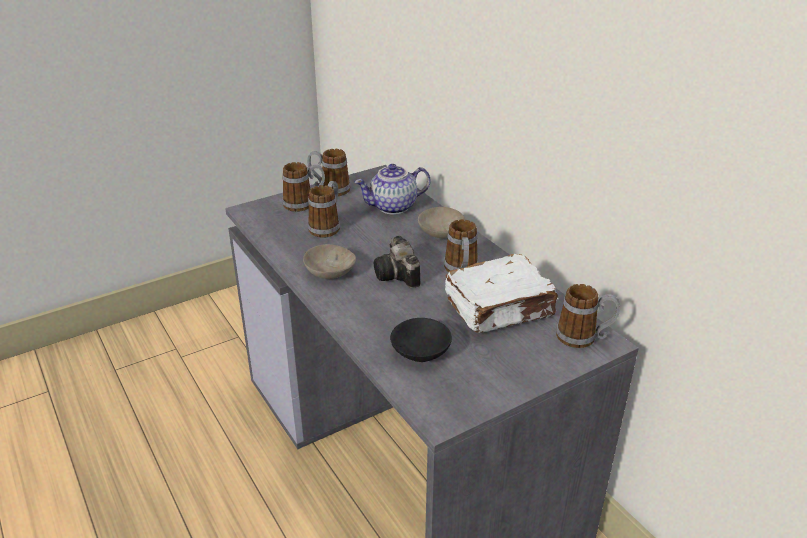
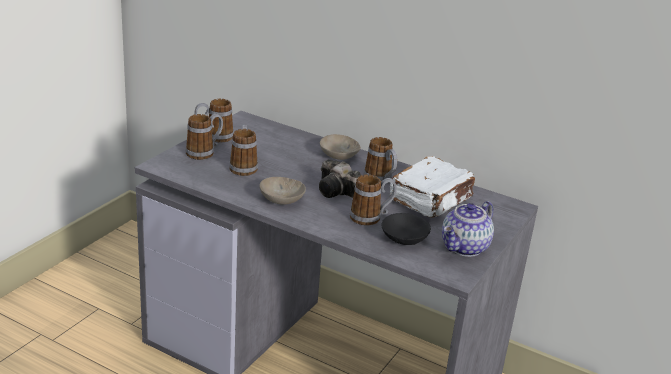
camera: 30 degrees left, 5 degrees down
teapot [354,164,431,215] -> teapot moved to [442,201,494,257]
mug [556,284,620,348] -> mug moved to [350,174,397,225]

